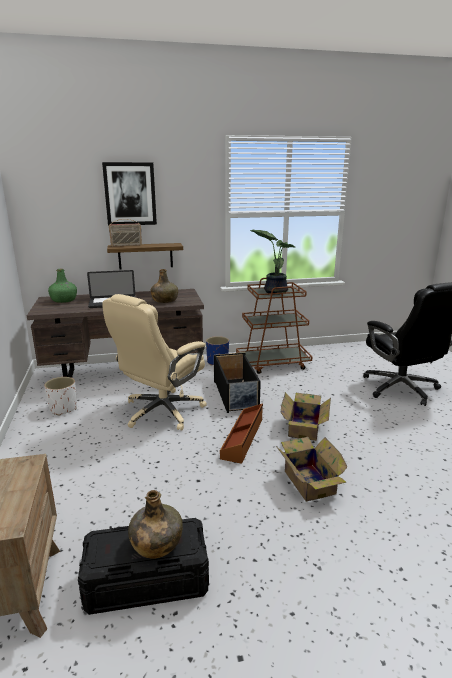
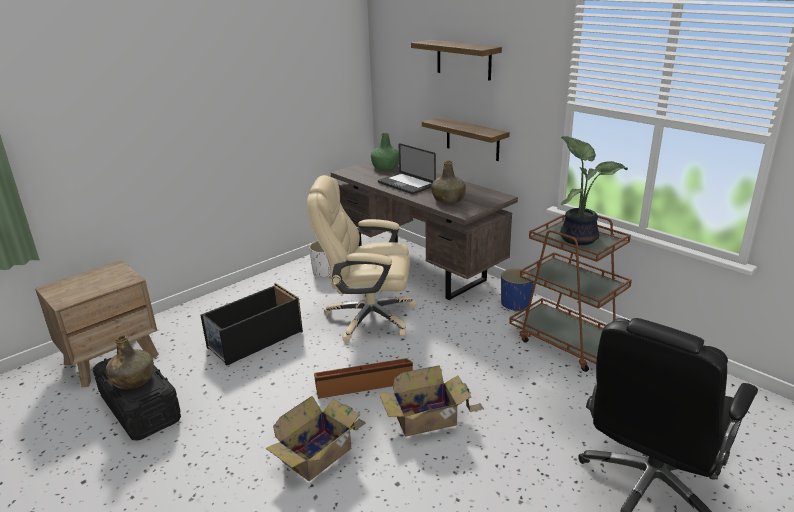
camera: 60 degrees right, 5 degrees up
picture [102,162,157,226] -> shelf [411,40,502,81]
radio [109,219,142,247] -> none
black storage box [214,352,261,413] -> black storage box moved to [200,283,303,366]

